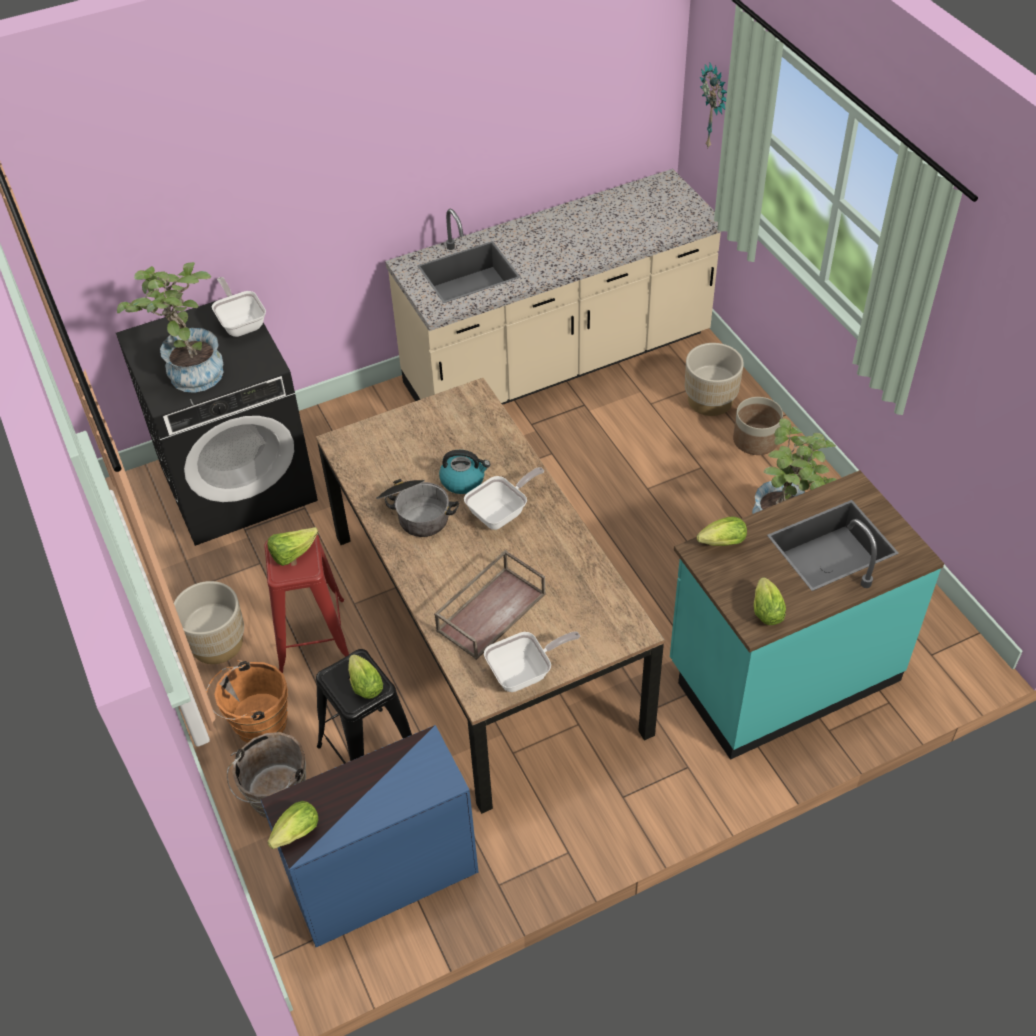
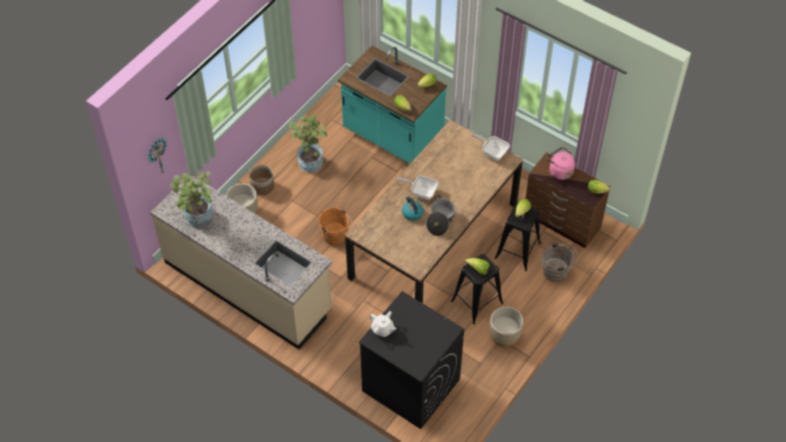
camera: 120 degrees left, 5 degrees up
potted plant [117,262,224,393] -> potted plant moved to [170,171,212,226]
orange bucket [206,660,288,743] -> orange bucket moved to [319,208,352,246]
frying pan [212,277,266,337] -> white teapot [369,311,396,337]
blue dresser [261,725,479,947] -> brown dresser [524,152,610,248]
red stool [264,535,349,673] -> black stool [451,254,503,324]
brown tray [434,550,546,660] -> none
none -> pink kettle [546,147,575,180]

